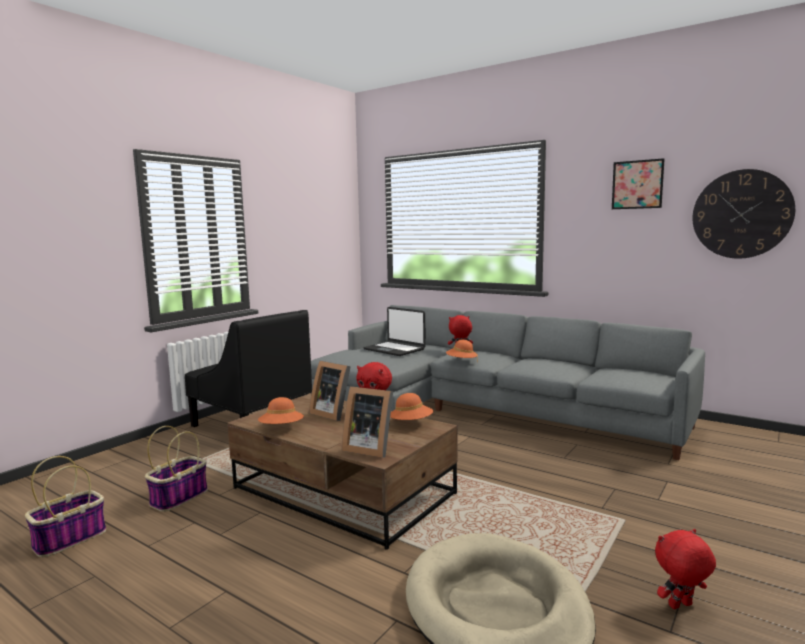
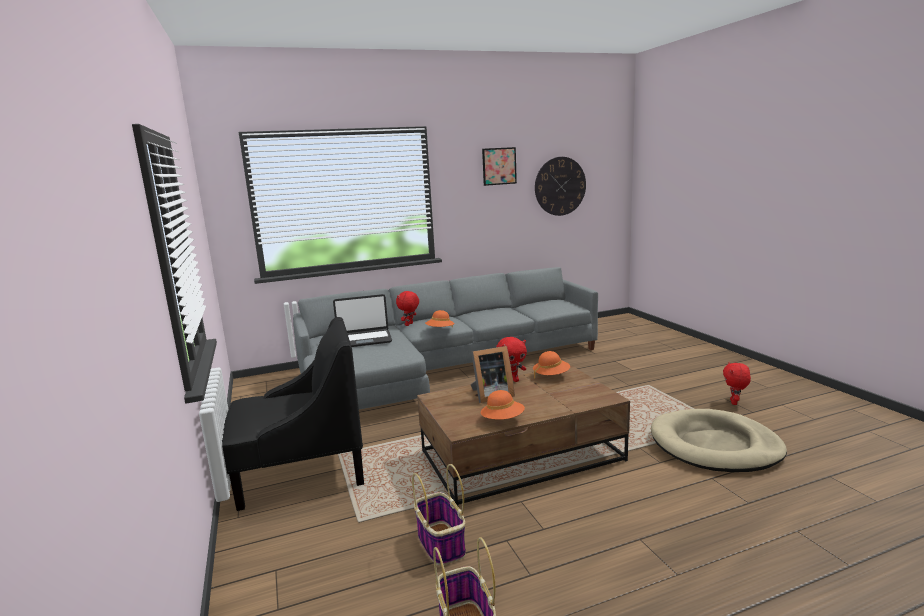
camera: 55 degrees left, 5 degrees up
picture frame [342,386,393,458] -> none

